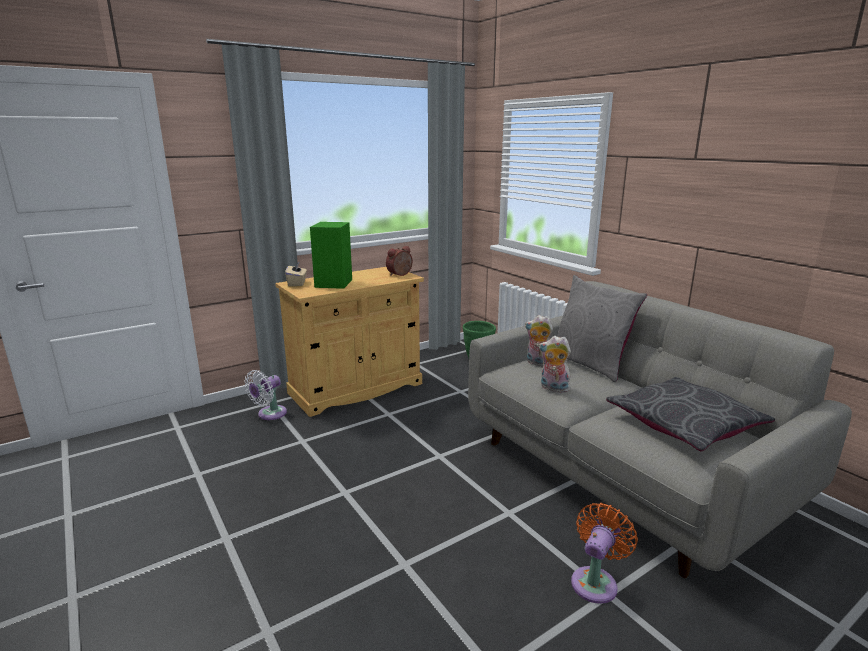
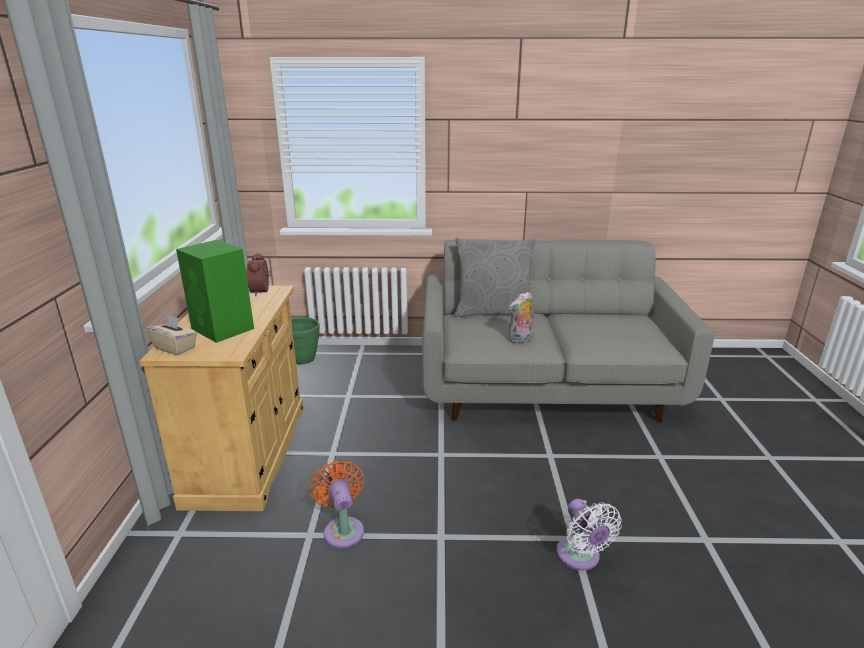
camera: 55 degrees left, 5 degrees up
white fan [245,370,287,420] -> white fan moved to [557,499,622,571]
plush toy [525,315,553,366] -> none
orange fan [571,503,638,604] -> orange fan moved to [310,460,364,548]
grey pillow [606,377,775,451] -> none

